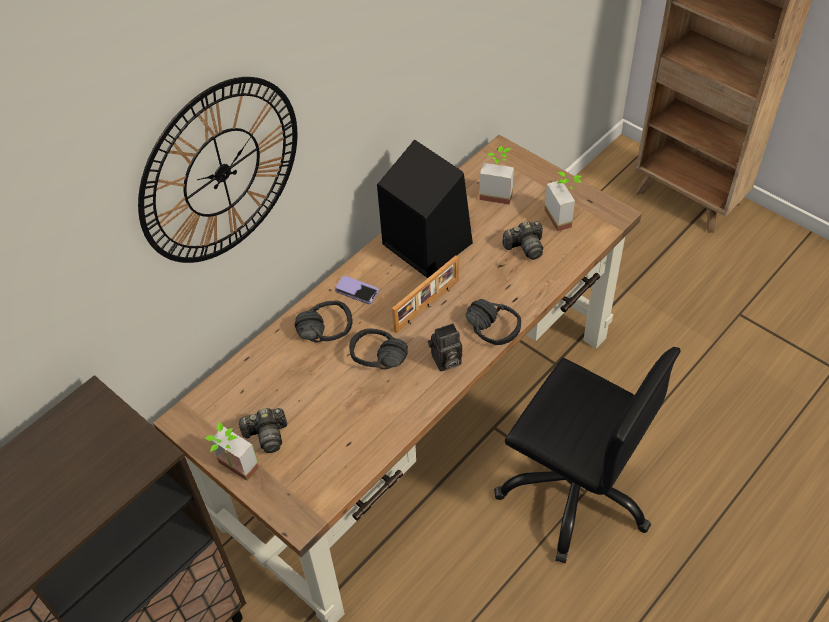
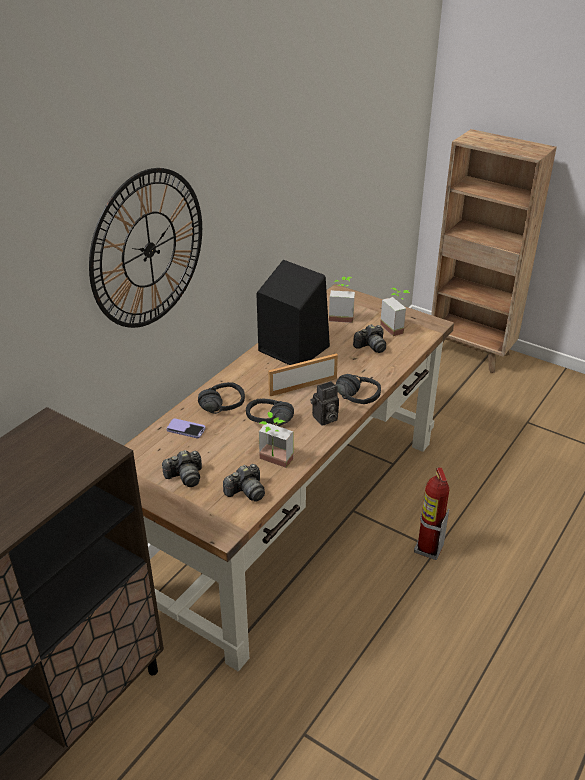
camera: 10 degrees left, 15 degrees down
potted plant [204,422,259,481] -> potted plant moved to [259,412,293,468]
phone [335,276,379,304] -> phone moved to [166,419,206,438]
picture frame [392,255,459,333] -> picture frame turned 150 degrees counterclockwise [268,354,338,396]
black office chair [494,347,681,563] -> fire extinguisher [414,467,449,560]
none -> camera [223,464,265,502]

